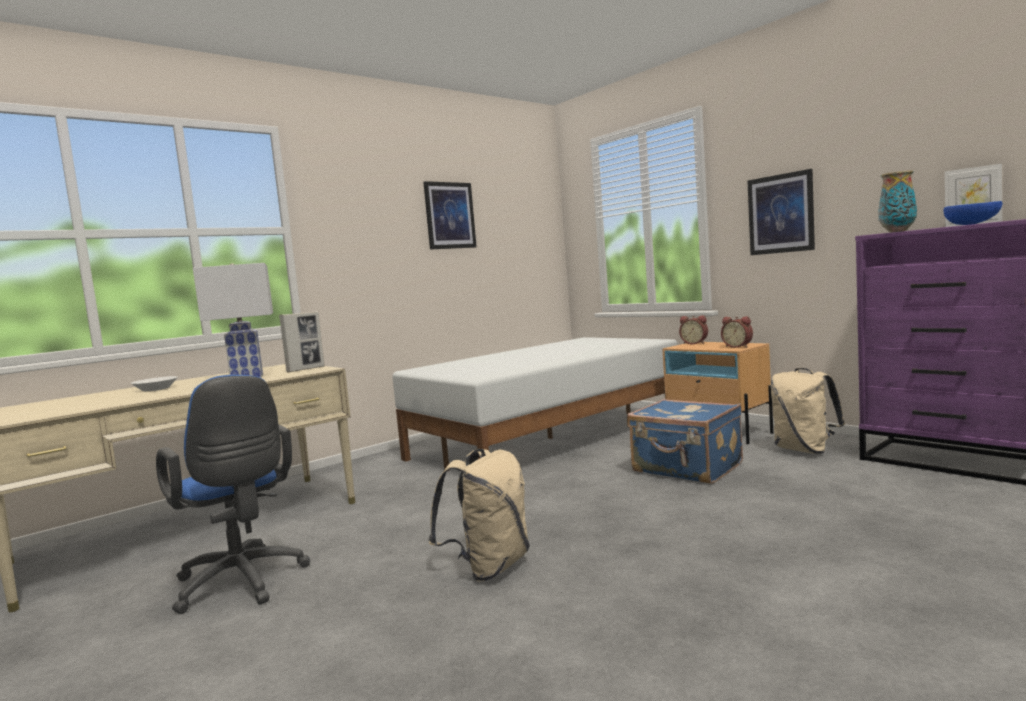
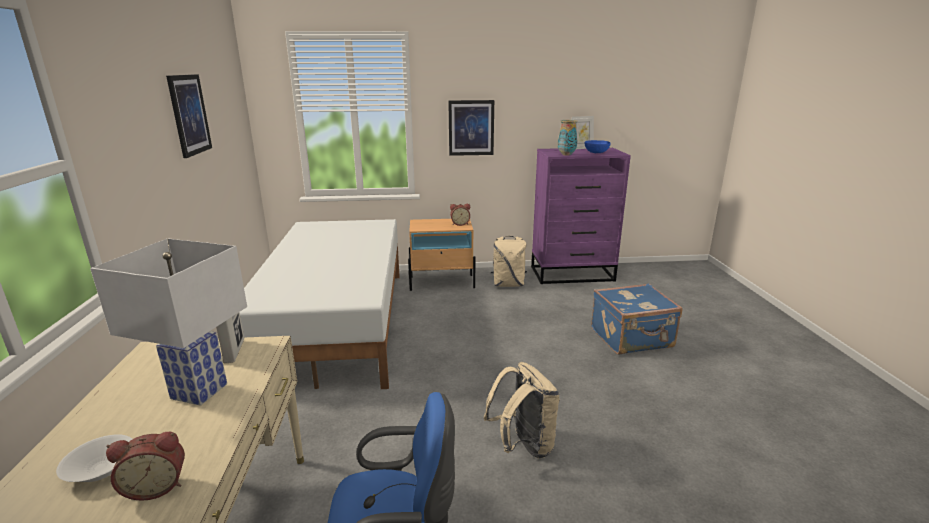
camera: 55 degrees left, 15 degrees up
blue suitcase [627,399,743,484] -> blue suitcase moved to [591,283,682,355]
alarm clock [679,315,708,344] -> alarm clock moved to [106,432,185,501]

